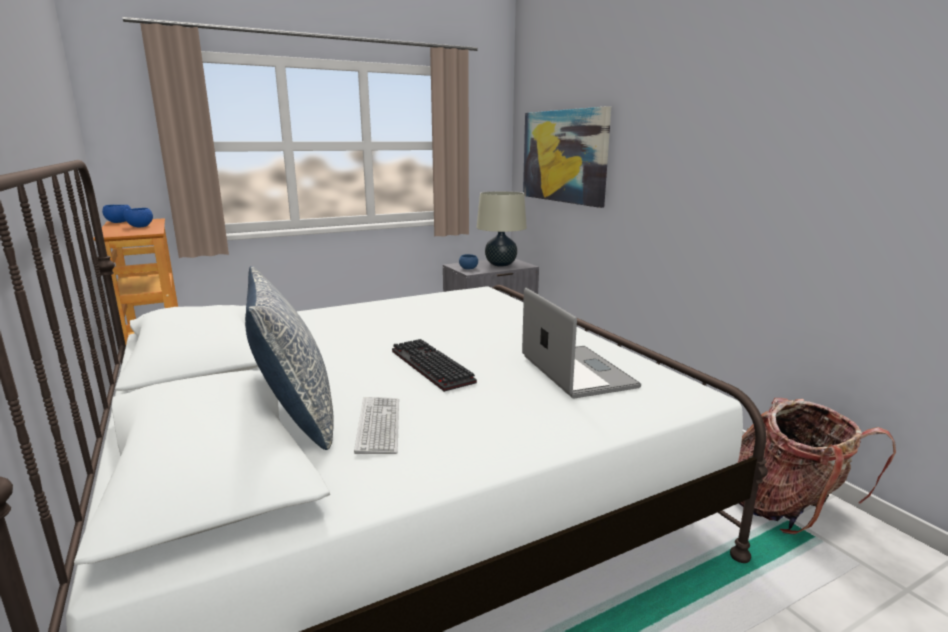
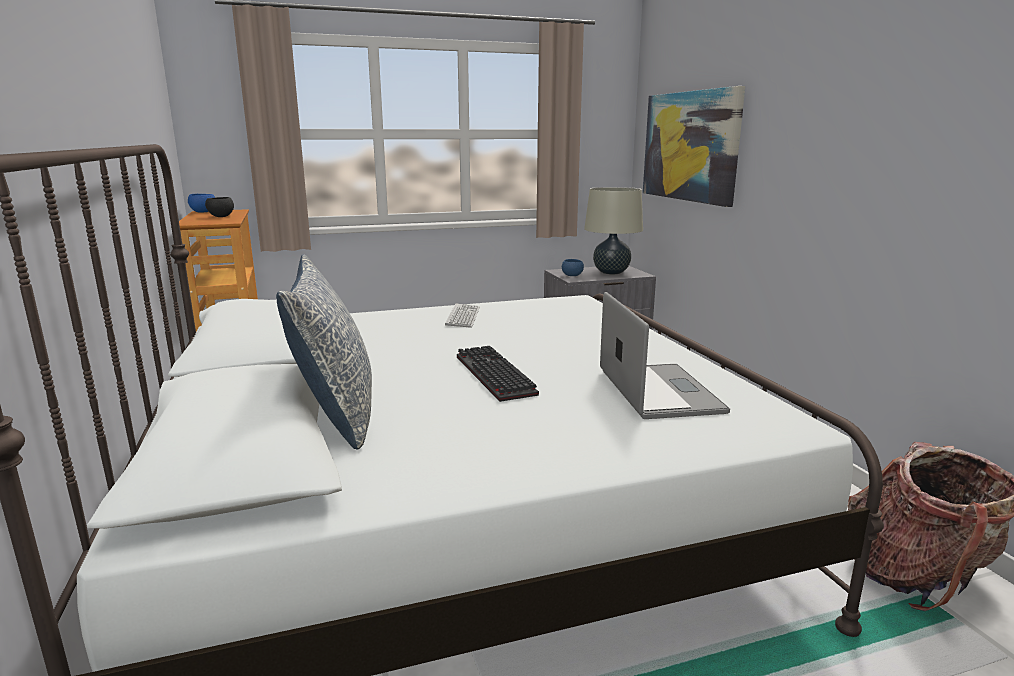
camera: 10 degrees right, 0 degrees up
blue bowl [123,208,153,227] -> black bowl [205,197,234,217]
keyboard [354,397,399,454] -> keyboard moved to [445,304,480,328]

